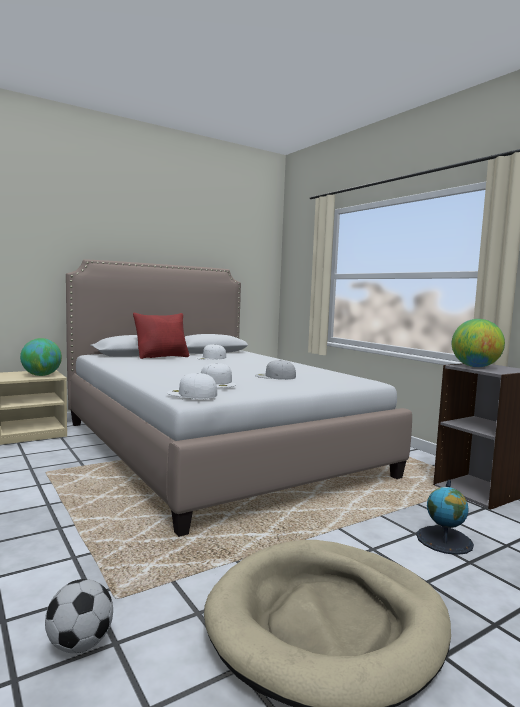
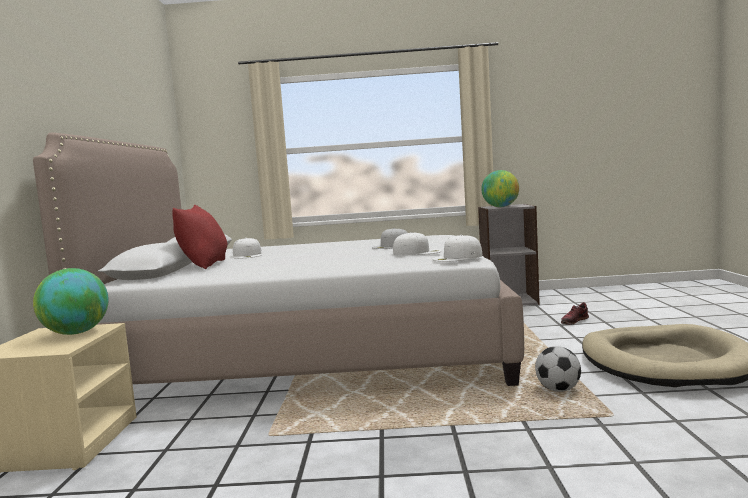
camera: 55 degrees left, 0 degrees up
football [45,579,113,653] -> football moved to [535,346,581,392]
globe [416,480,474,555] -> shoe [561,302,589,325]

